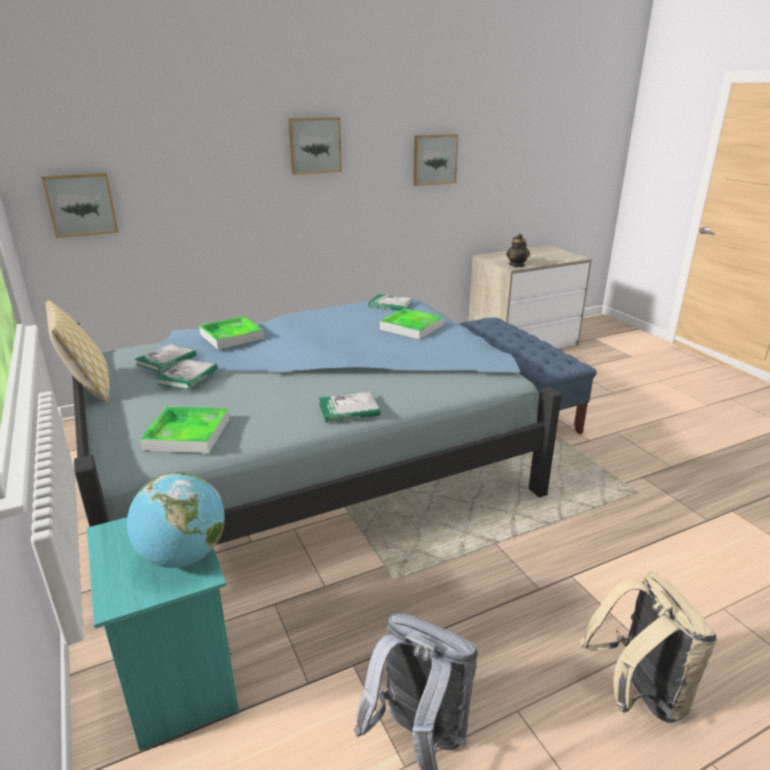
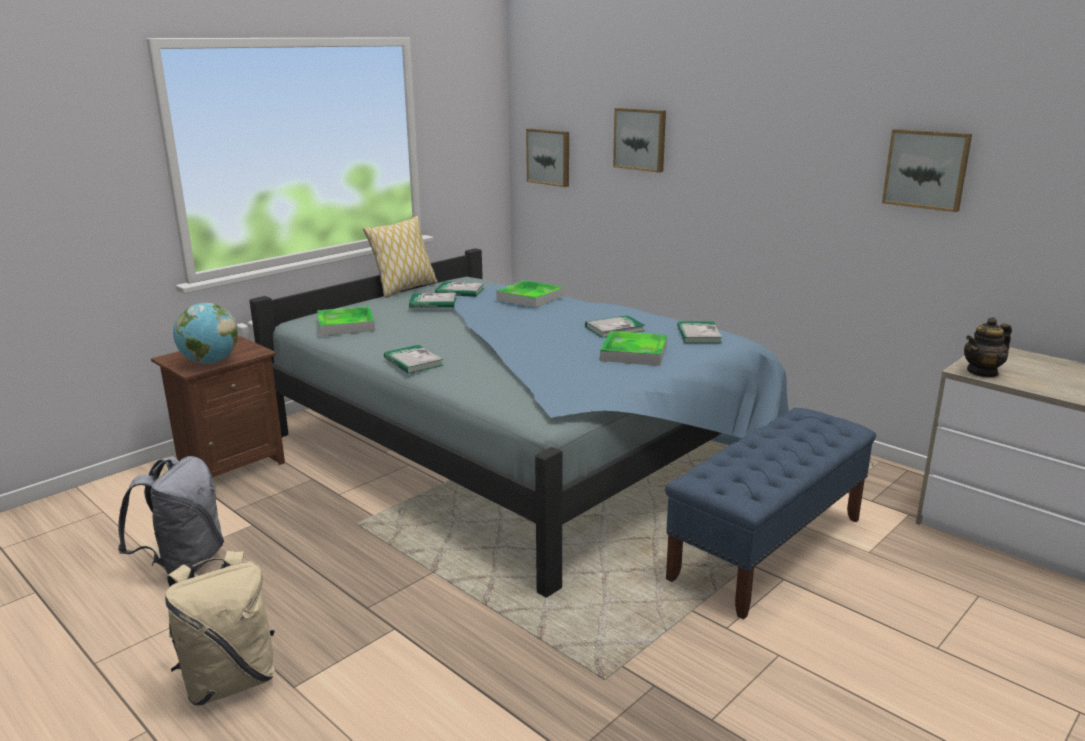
camera: 70 degrees right, 5 degrees down
turquoise nightstand [87,517,239,751] -> brown nightstand [151,336,285,477]
picture [289,117,342,175] -> picture moved to [613,108,666,173]
none -> book [585,315,645,338]

